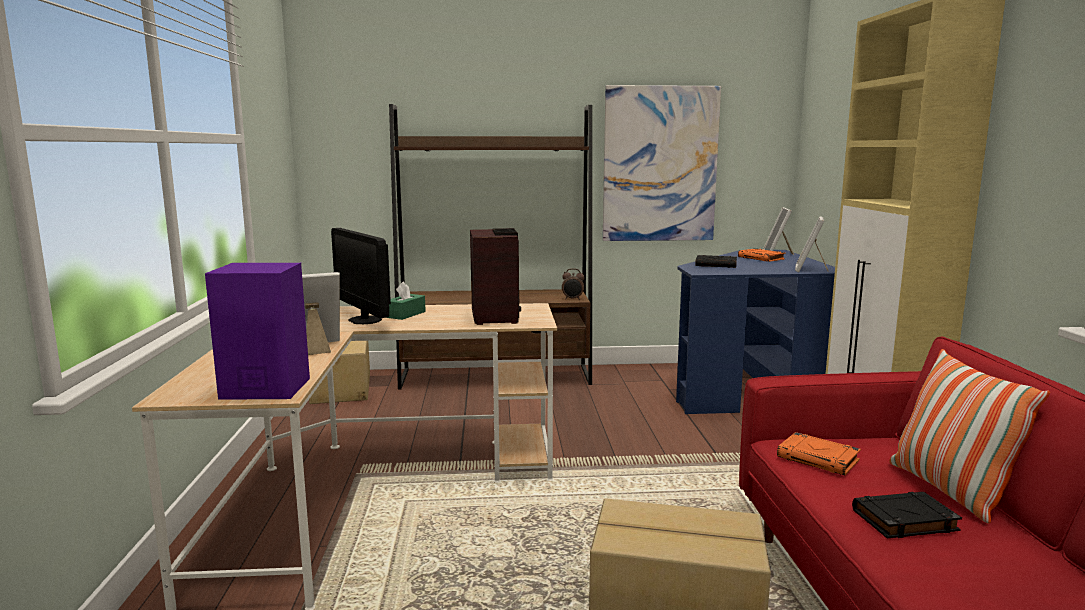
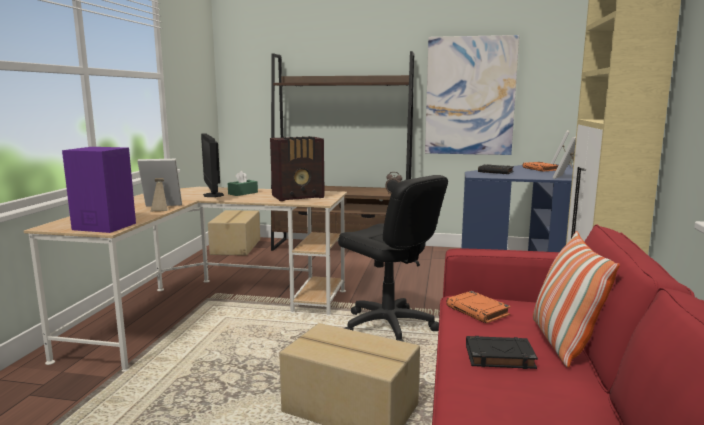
camera: 15 degrees right, 0 degrees up
radio [470,228,521,325] -> radio turned 60 degrees clockwise [270,136,325,201]
none -> black office chair [338,175,448,342]

